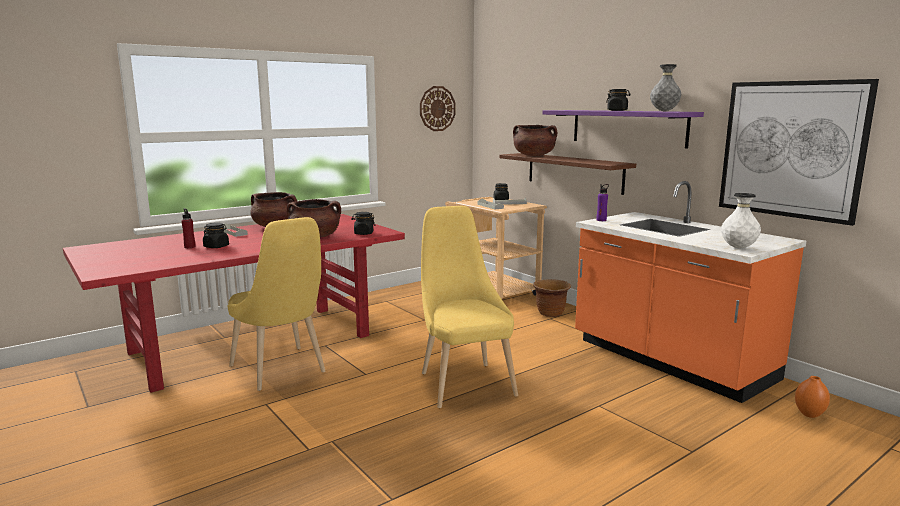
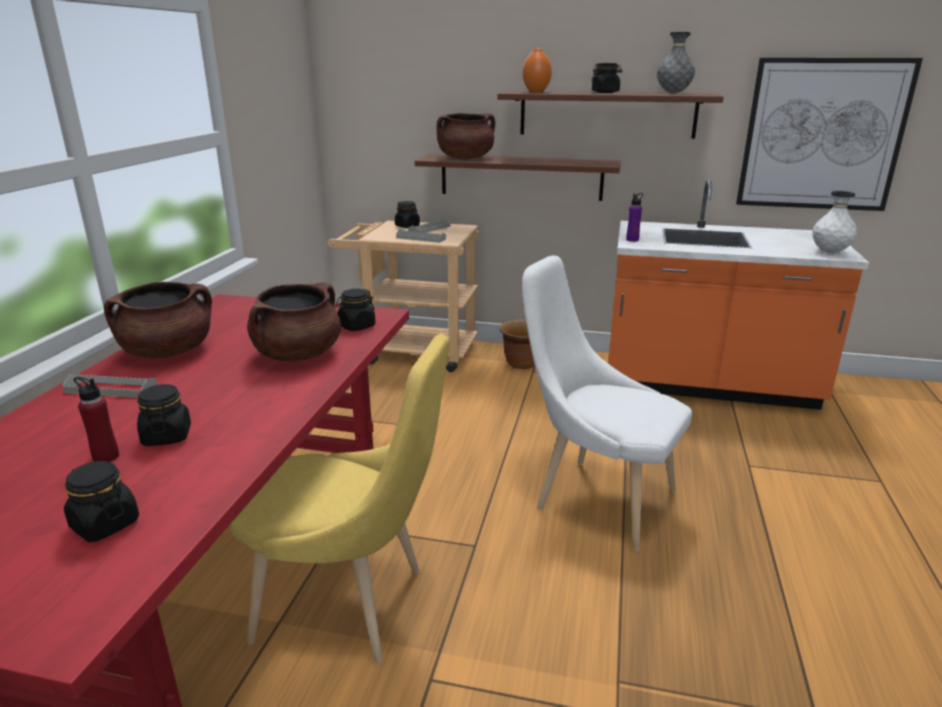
camera: 40 degrees left, 10 degrees up
wall clock [420,86,456,131] -> none
yellow chair [421,206,518,408] -> white chair [522,255,692,551]
purple shelf [542,110,704,148] -> brown shelf [497,91,724,139]
orange vase [795,376,830,418] -> orange vase moved to [522,49,552,93]
none -> black jar [64,461,139,542]

